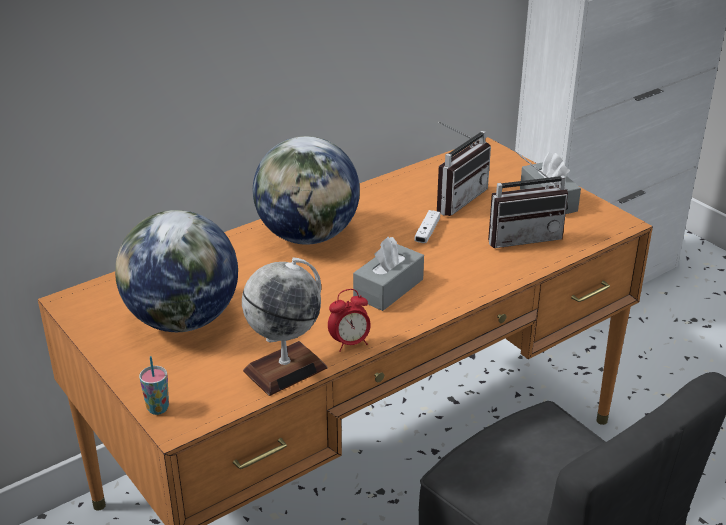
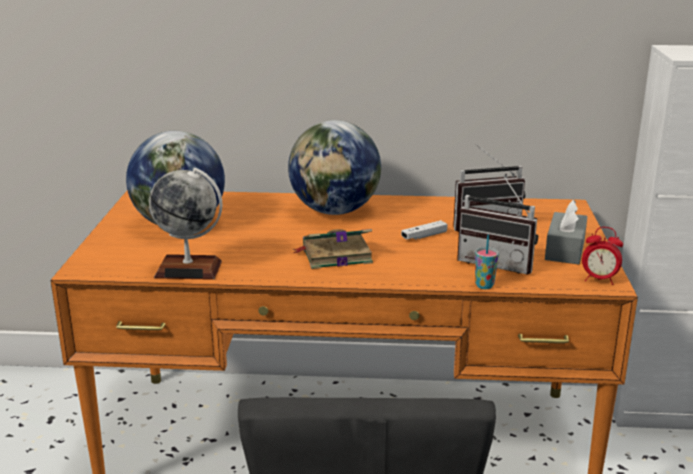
camera: 40 degrees right, 10 degrees down
cup [139,356,169,415] -> cup moved to [475,234,499,289]
alarm clock [328,289,371,352] -> alarm clock moved to [582,227,623,285]
grey tissue box [353,237,424,311] -> book [292,229,373,269]

